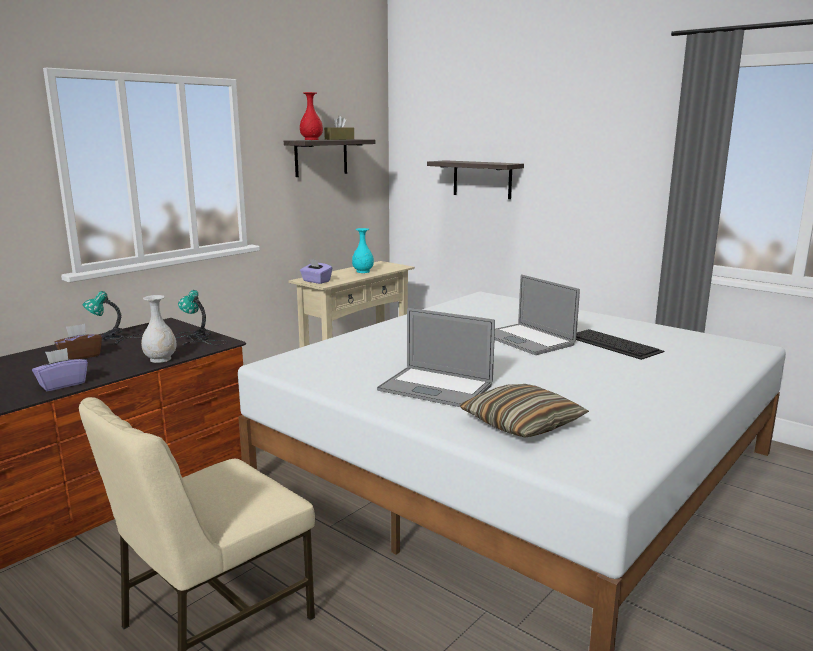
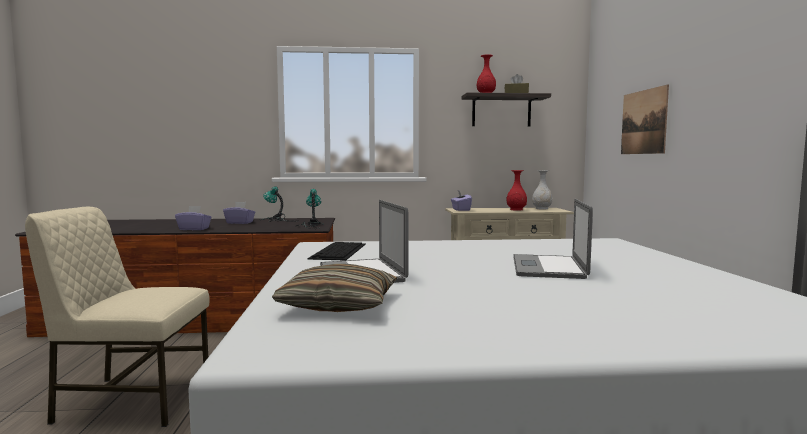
camera: 45 degrees right, 10 degrees down
brown tissue box [54,324,102,360] -> purple tissue box [223,202,255,224]
white vase [141,295,177,363] -> white vase moved to [532,170,553,209]
turquoise vase [352,228,374,273] -> red vase [506,170,527,211]
shelf [427,160,524,199] -> picture [621,84,669,154]
keyboard [576,329,664,360] -> keyboard moved to [307,242,366,261]

